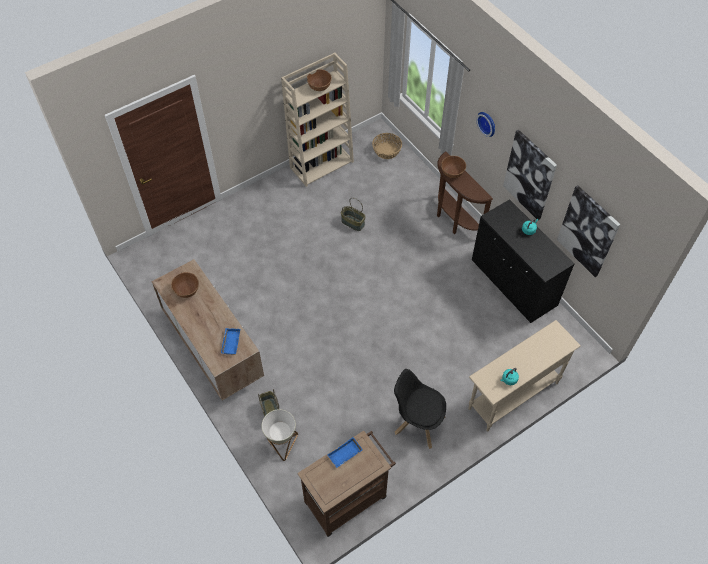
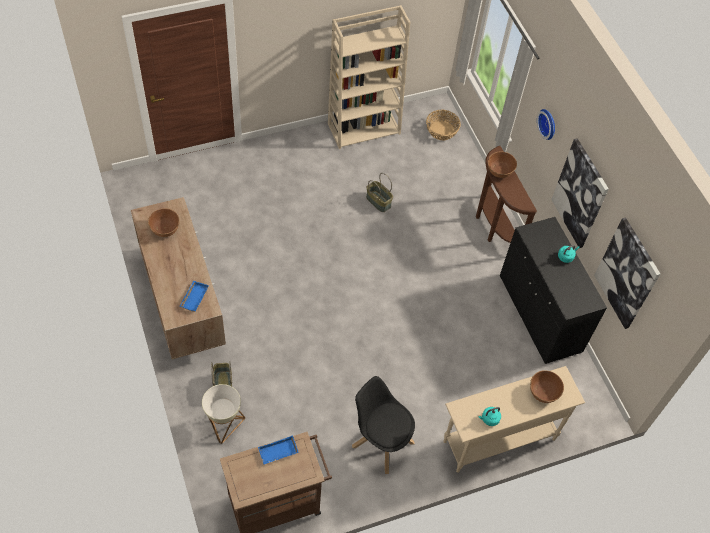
camera: 10 degrees right, 0 degrees up
brown bowl [307,69,332,91] -> brown bowl moved to [530,370,564,403]

